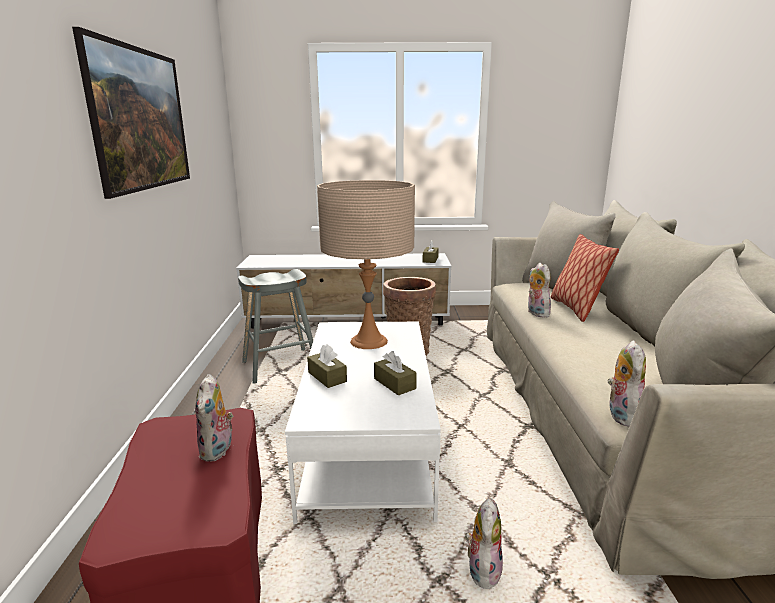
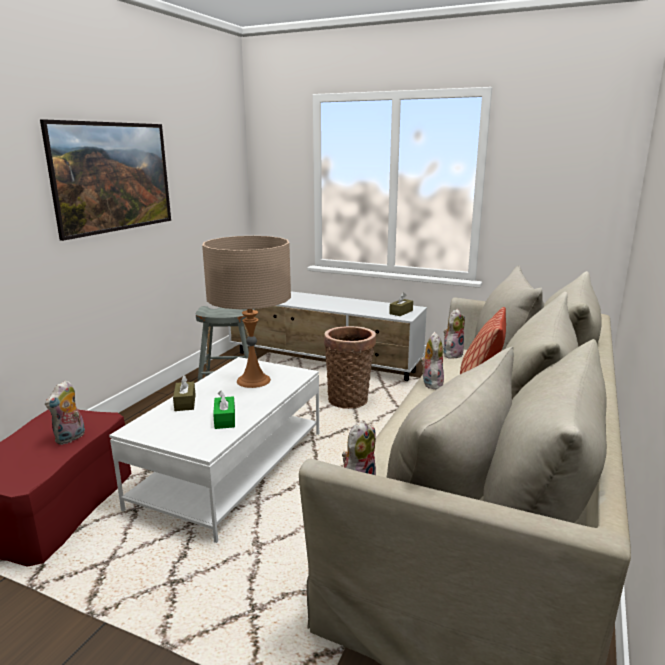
camera: 25 degrees right, 0 degrees up
brown tissue box [374,351,417,395] -> green tissue box [213,391,235,429]
plush toy [465,498,503,591] -> plush toy moved to [443,309,465,359]

